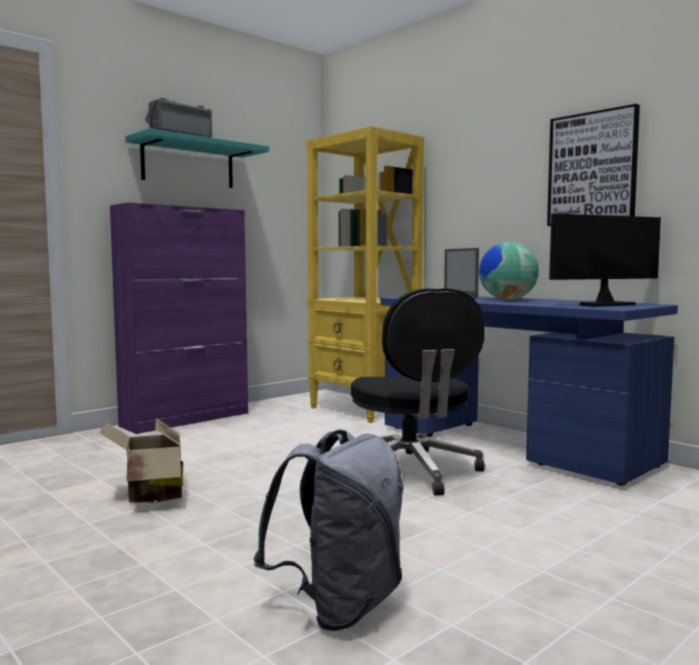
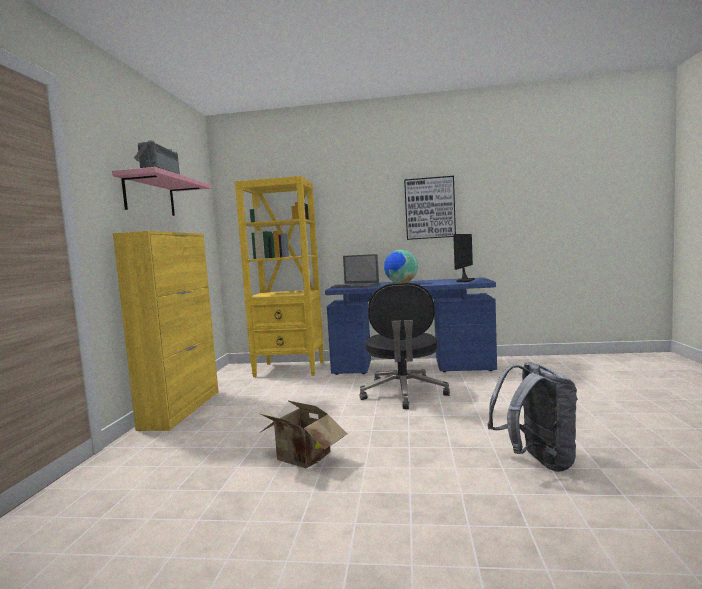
camera: 40 degrees left, 0 degrees up
purple cabinet [110,203,248,434] -> yellow cabinet [113,231,218,431]
turquoise shelf [125,128,269,188] -> pink shelf [112,167,211,216]
black office chair [351,288,485,495] -> black office chair turned 60 degrees clockwise [360,283,450,409]

